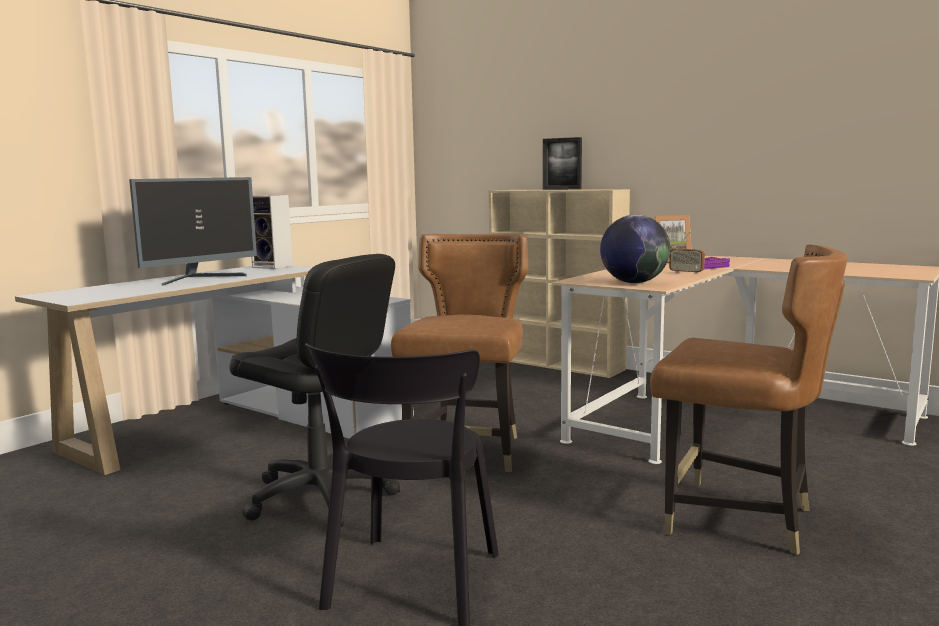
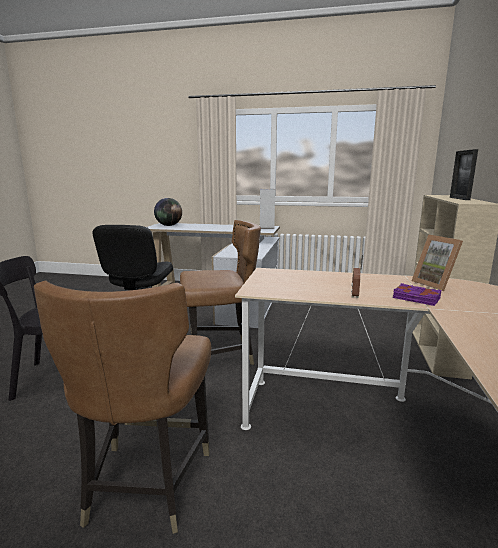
camera: 65 degrees right, 5 degrees up
monitor [129,177,257,286] -> none
globe [600,215,670,283] -> globe moved to [154,198,182,226]

